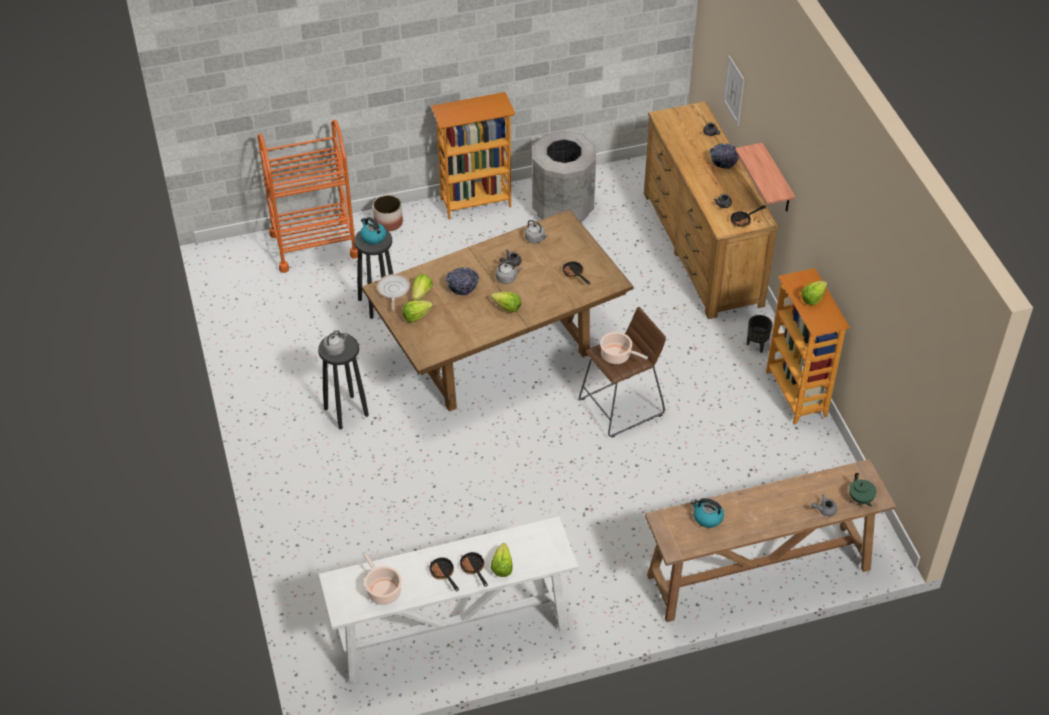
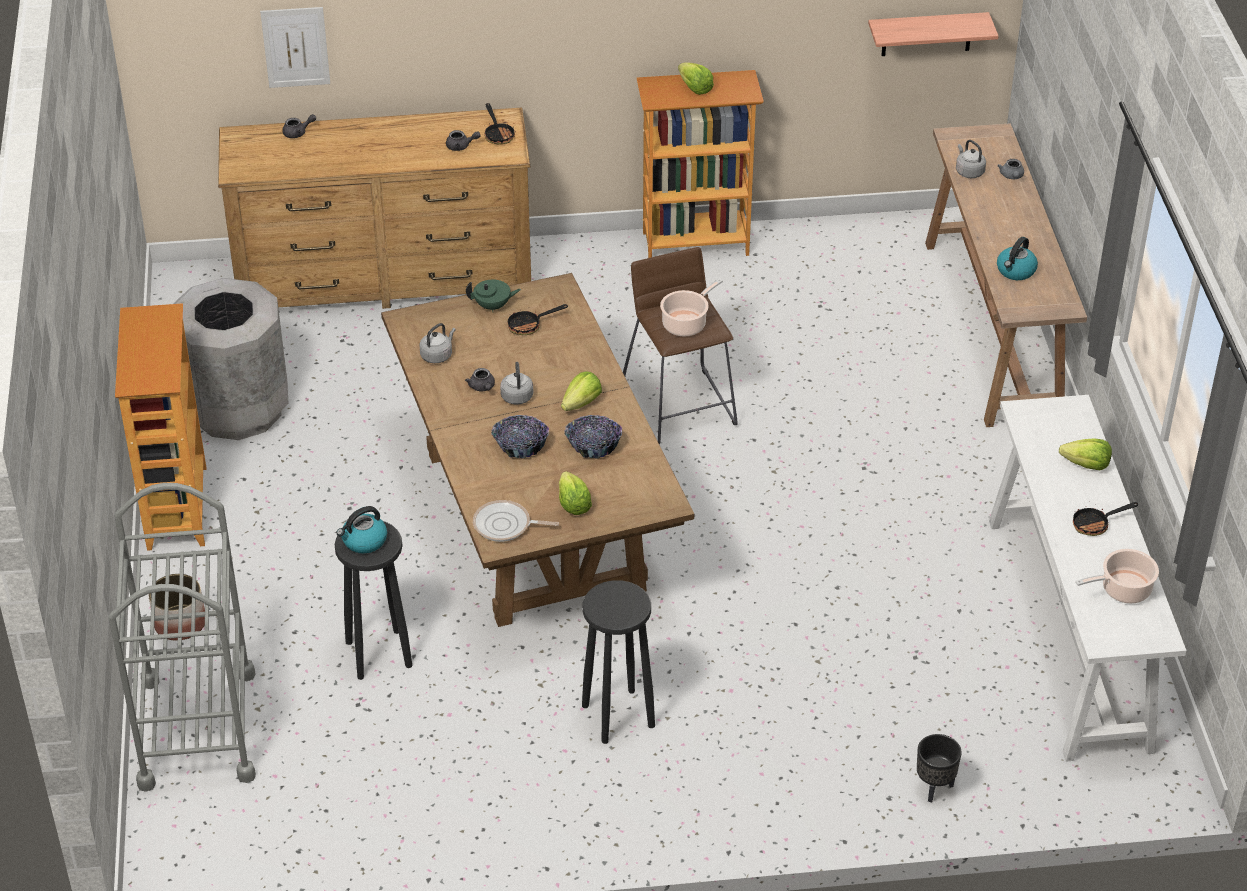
camera: 80 degrees left, 5 degrees down
orange cart [258,120,358,273] -> grey cart [108,483,256,792]
grey kettle [323,331,348,356] -> grey kettle moved to [956,140,986,178]
lettuce [413,274,433,301] -> none
frying pan [460,552,488,587] -> none
bowl [709,143,740,169] -> bowl moved to [564,415,622,459]
shelf [735,143,795,212] -> shelf moved to [868,12,999,56]
black planter [747,315,773,353] -> black planter moved to [917,734,962,802]
green teapot [849,473,877,507] -> green teapot moved to [466,280,521,312]

